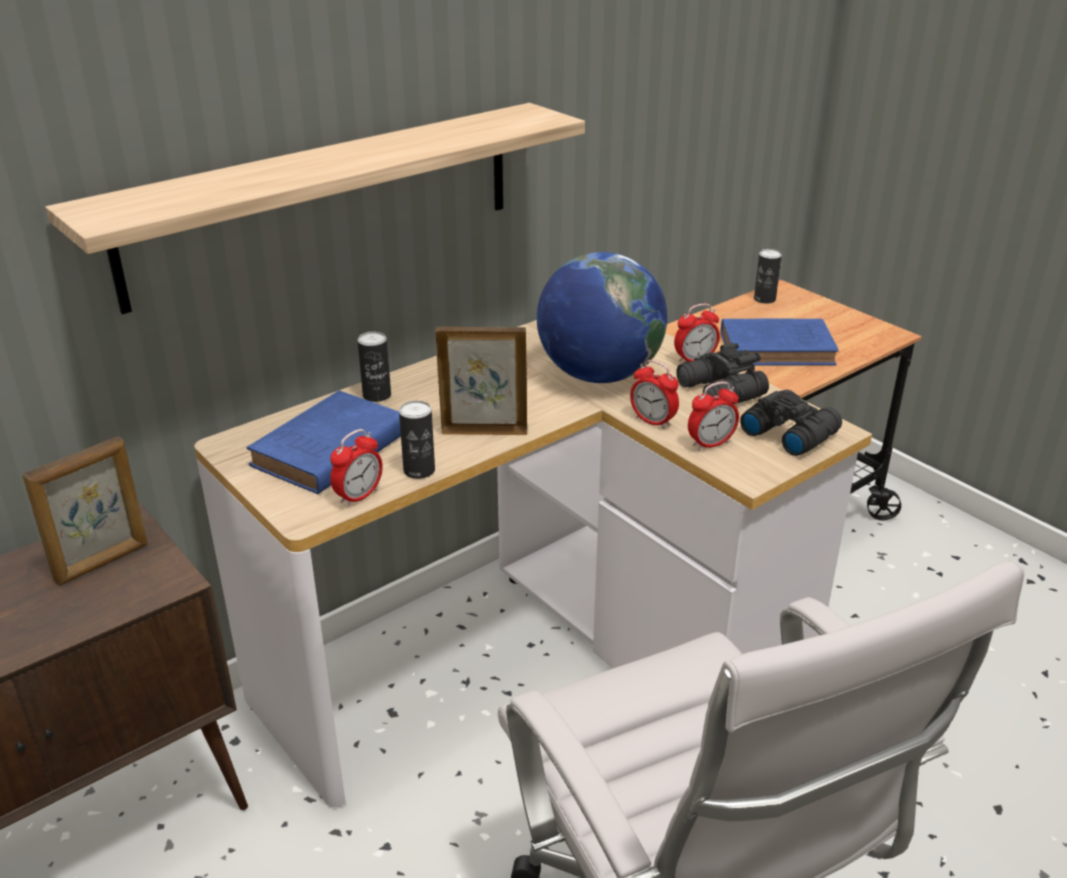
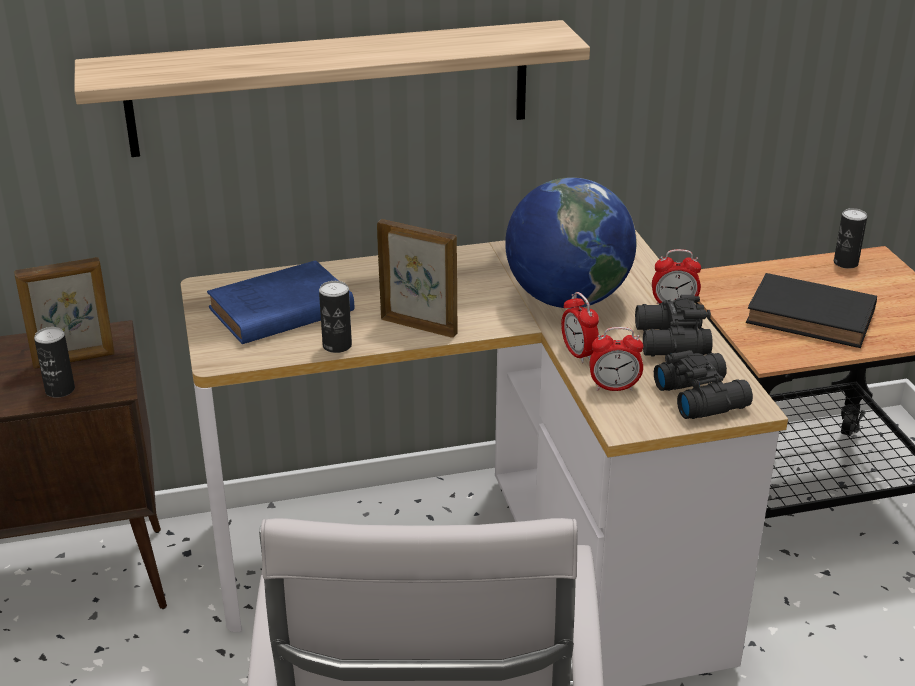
camera: 25 degrees right, 0 degrees up
alarm clock [330,429,383,507] -> none
can [357,331,391,402] -> can moved to [34,327,75,398]
blue book [720,319,839,366] -> black book [746,273,877,348]

